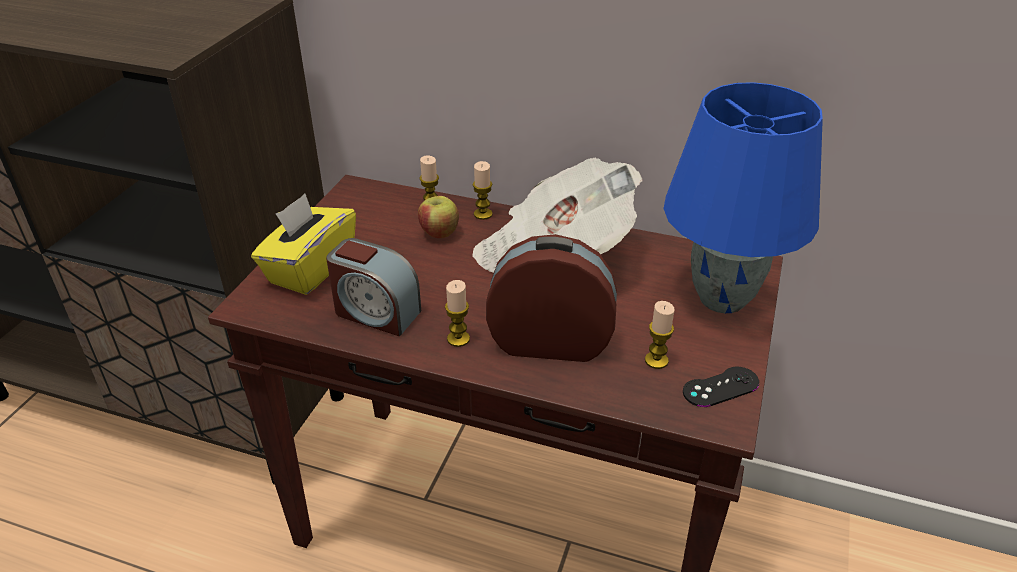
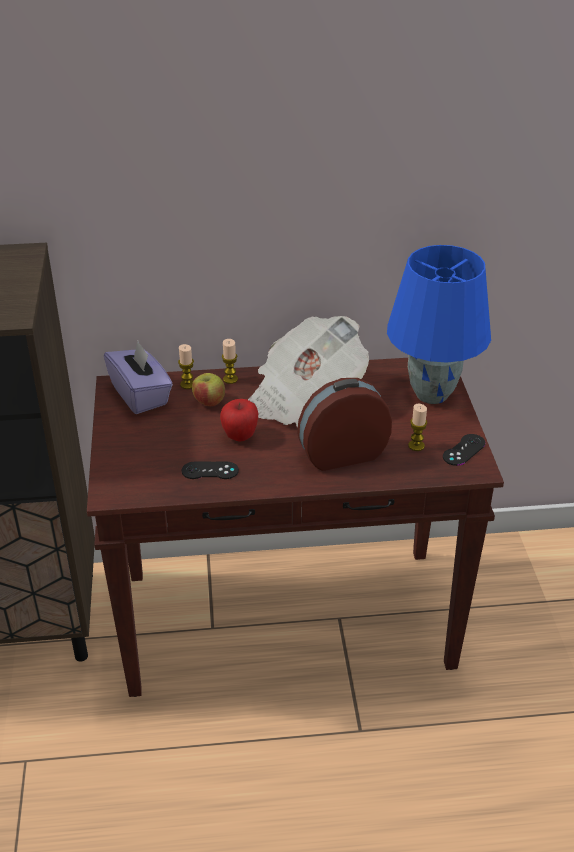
camera: 25 degrees left, 0 degrees up
yellow tissue box [251,194,356,295] -> none
alarm clock [326,238,421,336] -> black game controller [182,462,239,479]
candle [445,280,470,347] -> none
none -> purple tissue box [104,341,173,414]
none -> apple [220,399,258,441]

